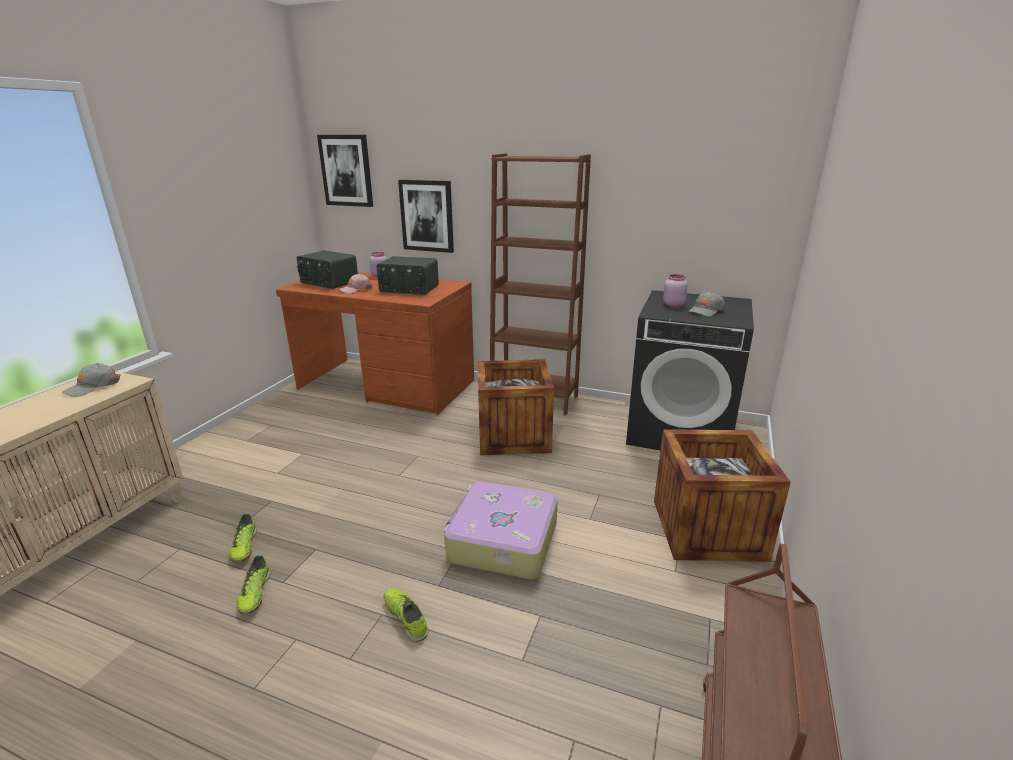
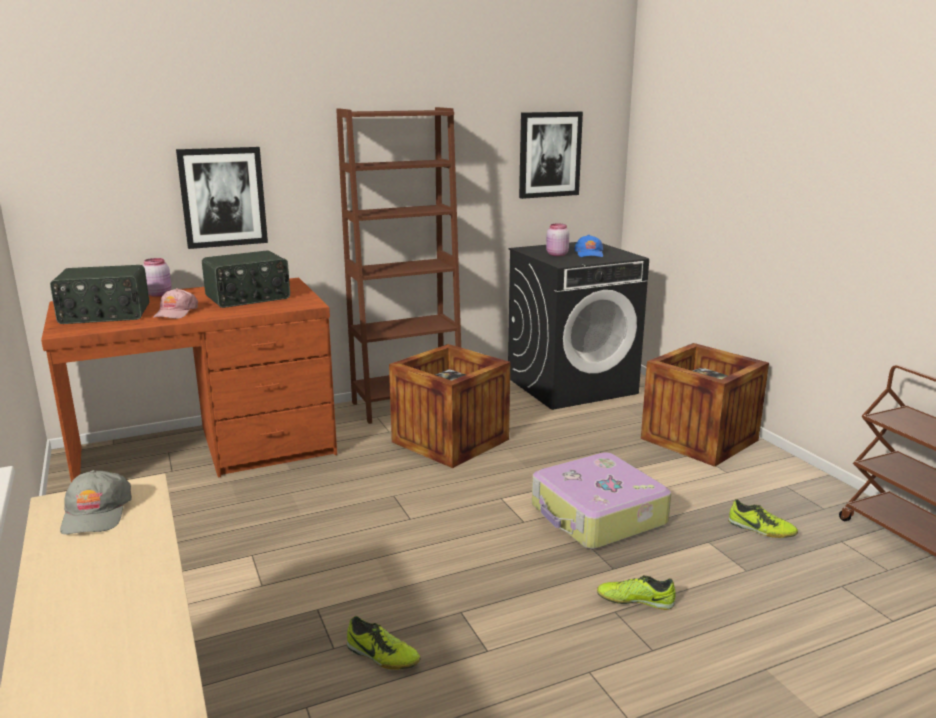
camera: 45 degrees left, 5 degrees down
shoe [237,555,271,614] -> shoe moved to [728,499,798,538]
picture [317,135,373,207] -> picture moved to [519,112,583,199]
grey cap [688,292,726,316] -> blue cap [574,235,603,257]

